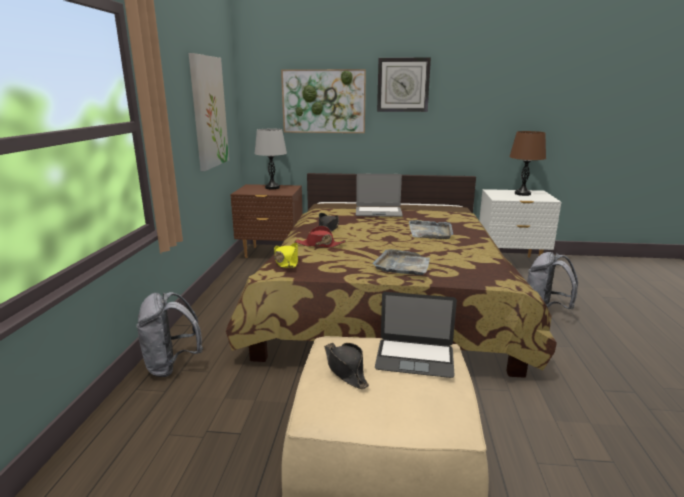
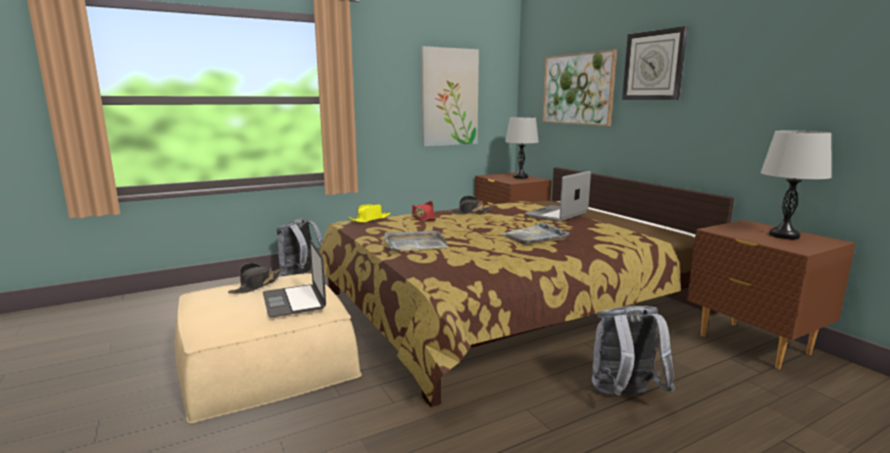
camera: 55 degrees right, 5 degrees down
laptop [356,174,403,217] -> laptop turned 75 degrees clockwise [525,171,591,222]
white nightstand [479,189,561,257] -> brown nightstand [687,220,856,369]
brown table lamp [509,131,546,196] -> grey table lamp [760,131,832,239]

